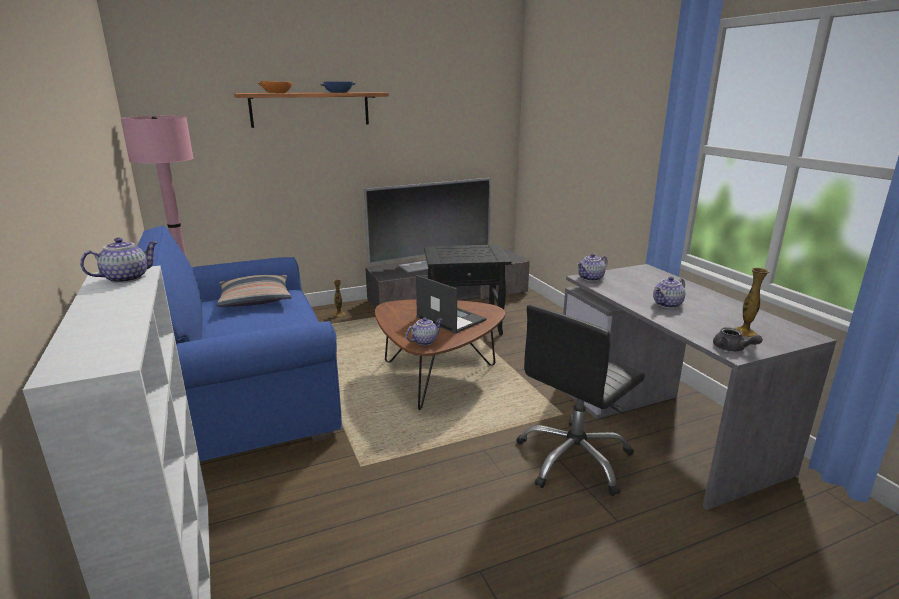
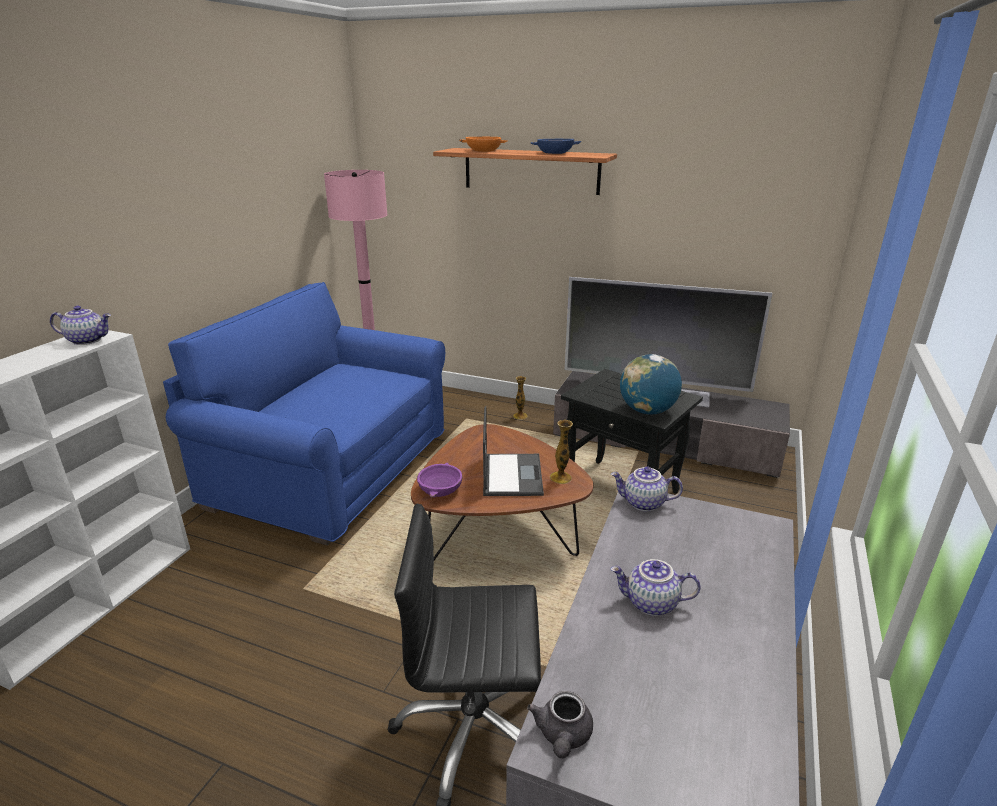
camera: 45 degrees right, 5 degrees up
pillow [217,275,292,307] -> none
teapot [406,318,443,346] -> purple bowl [417,463,462,497]
vase [735,268,770,337] -> vase moved to [550,420,573,484]
none -> globe [620,354,682,414]

